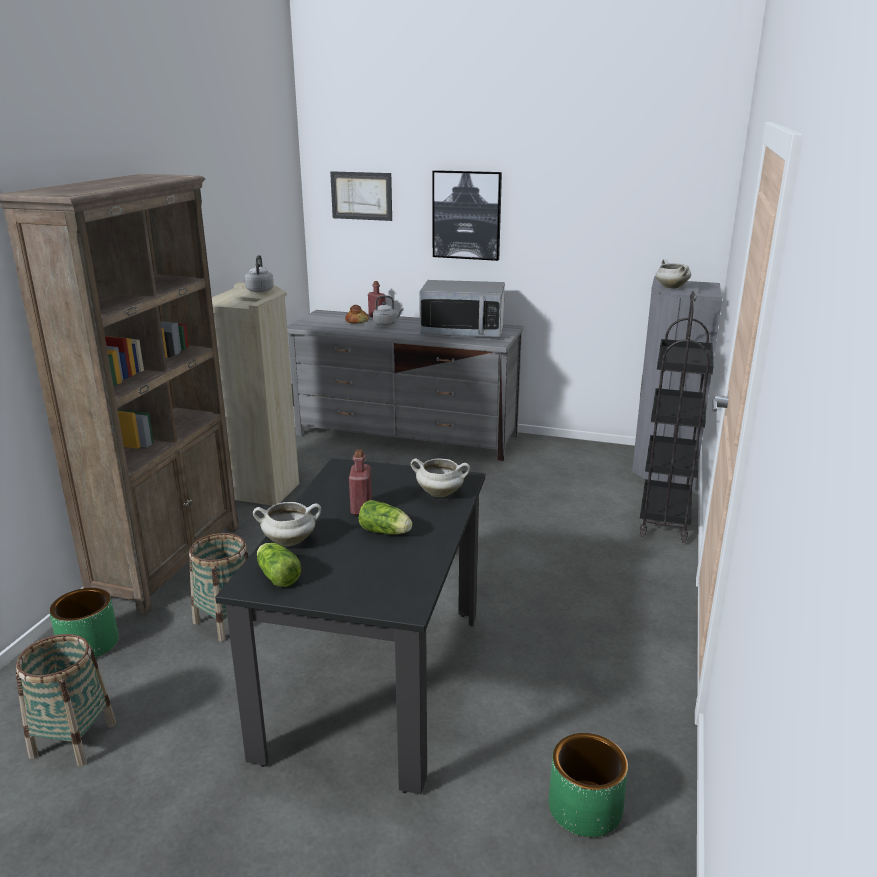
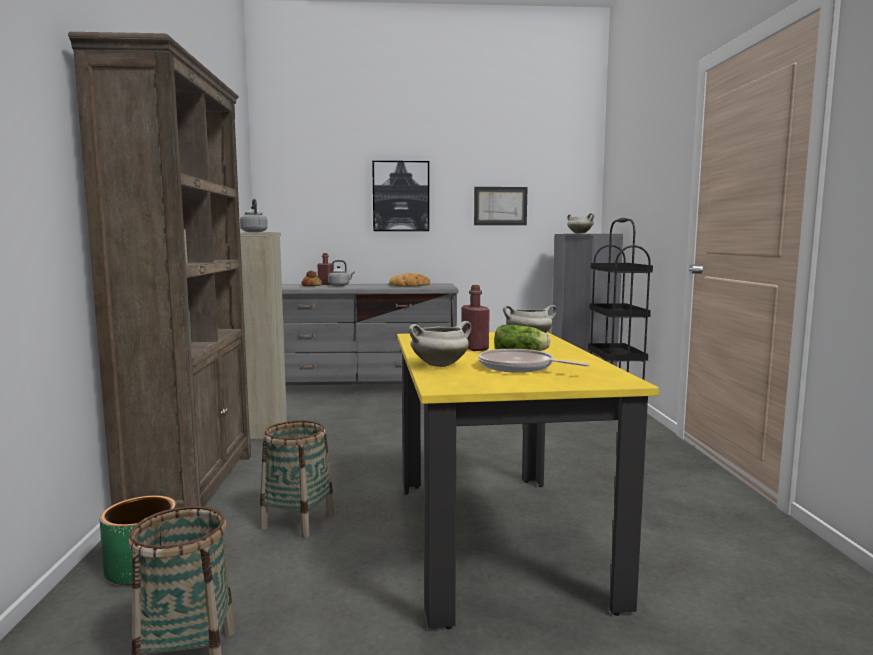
camera: 20 degrees left, 15 degrees down
black dining table [215,458,485,794] -> yellow dining table [397,332,659,629]
lettuce [257,543,301,587] -> none
picture [330,171,392,221] -> picture moved to [474,187,527,225]
microwave [419,280,505,337] -> bread [389,273,430,287]
green planter [549,733,628,837] -> none
none -> frying pan [478,349,590,373]

